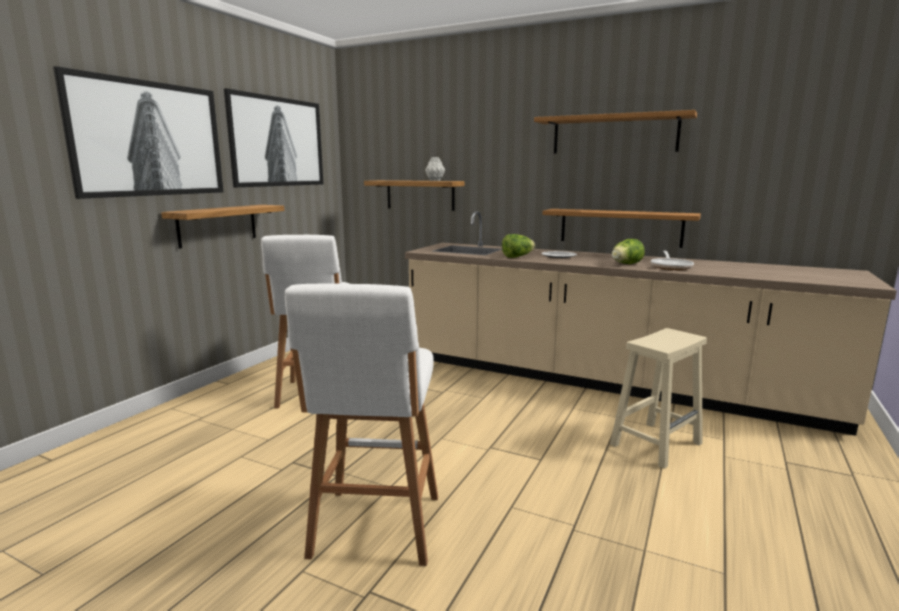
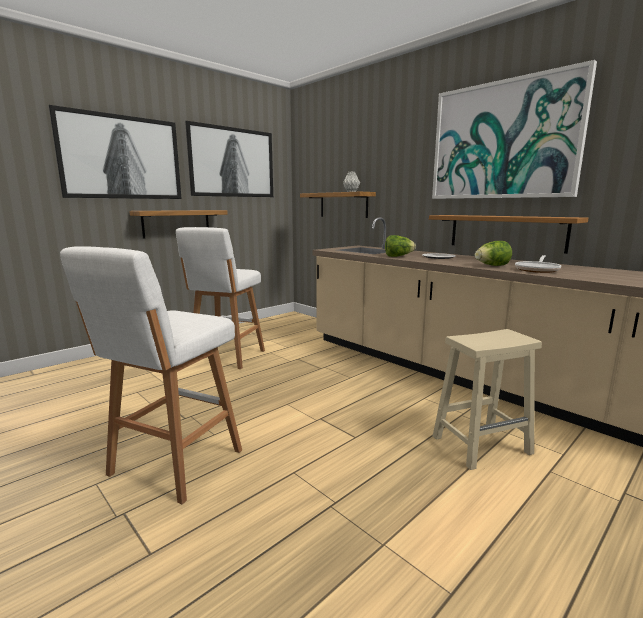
camera: 20 degrees right, 0 degrees up
shelf [534,110,697,153] -> picture [432,60,597,199]

